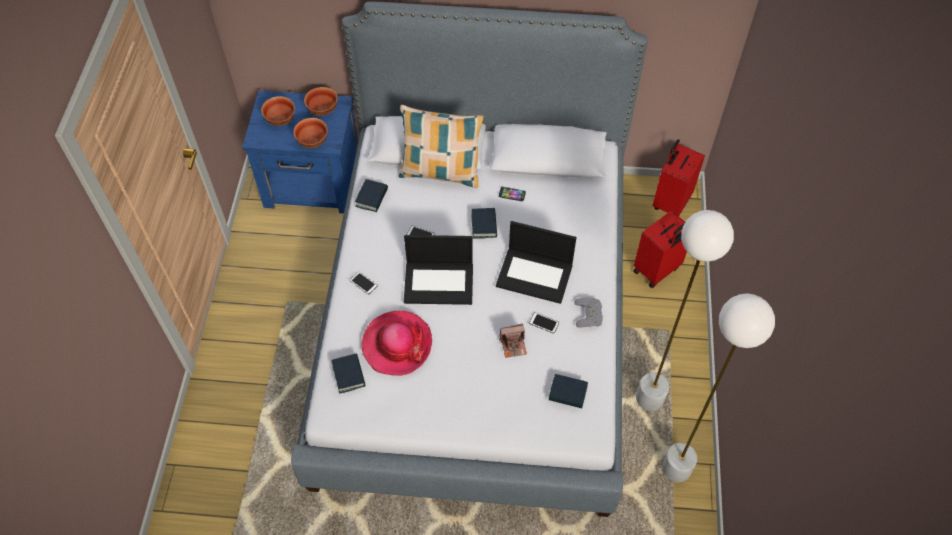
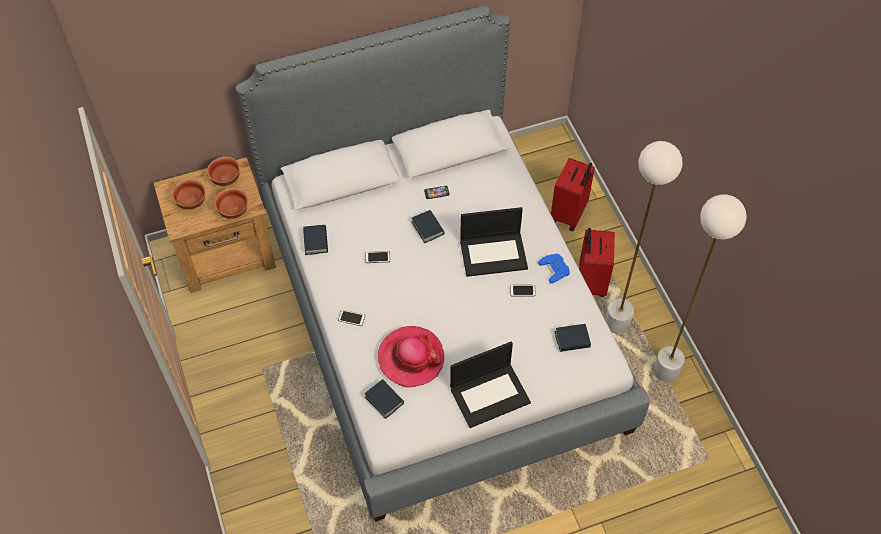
camera: 25 degrees left, 0 degrees up
blue nightstand [242,91,358,213] -> brown nightstand [153,157,276,293]
pillow [399,105,484,188] -> none
laptop [404,235,473,305] -> laptop moved to [450,341,531,428]
camera [499,323,527,358] -> none
grey game controller [575,297,603,328] -> blue game controller [538,254,570,283]
red suitcase [653,139,705,216] -> red suitcase moved to [579,228,615,297]

